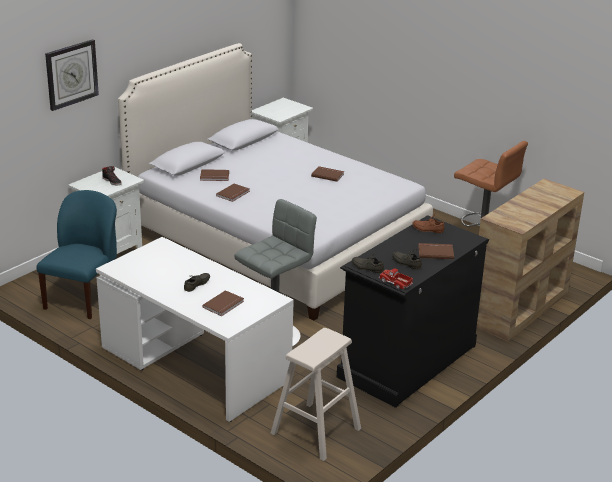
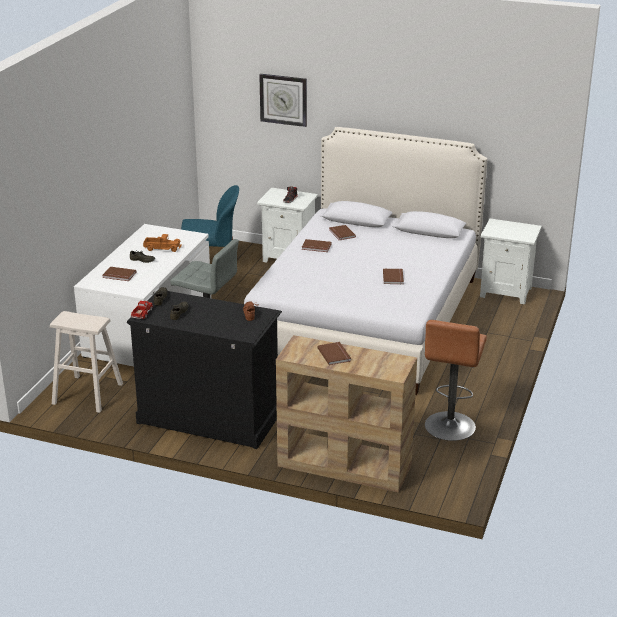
camera: 70 degrees right, 0 degrees up
brown book [418,243,454,259] -> brown book moved to [318,342,351,365]
none -> toy truck [143,234,182,252]

